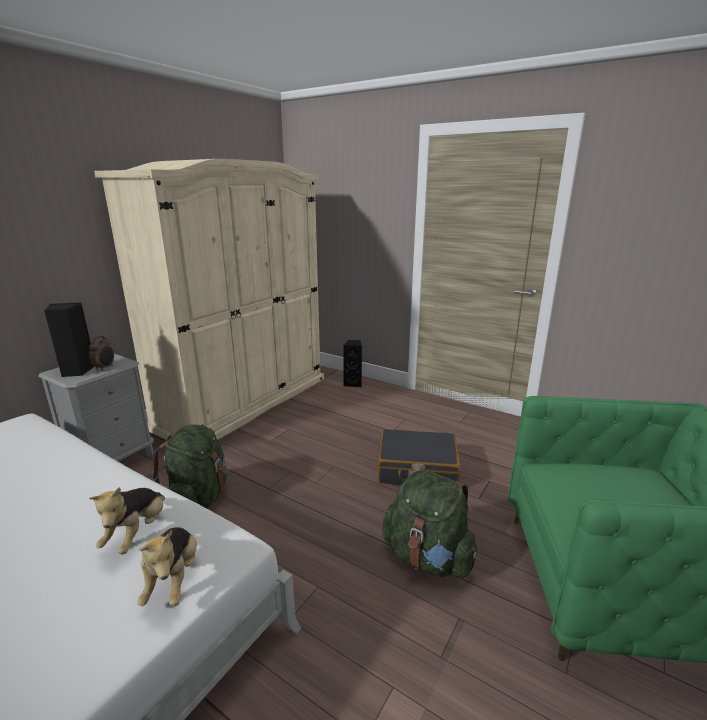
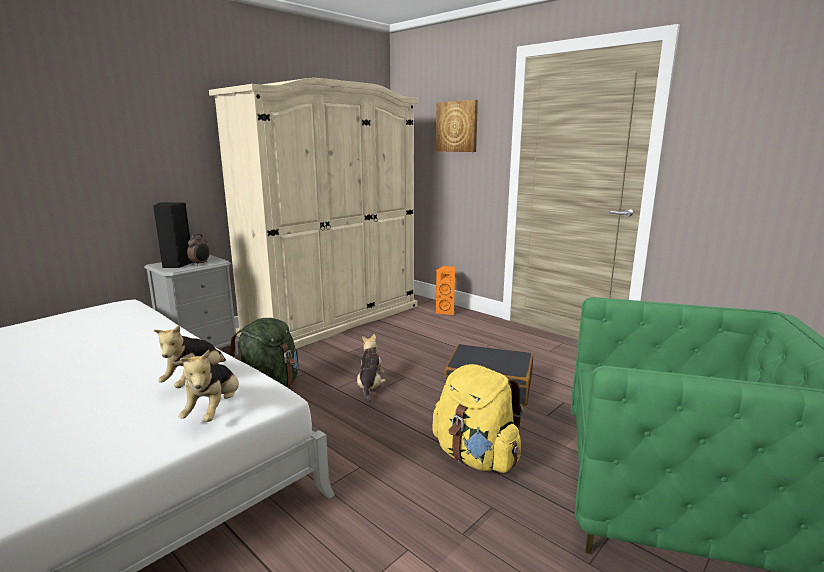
camera: 10 degrees right, 5 degrees down
black speaker [343,340,362,387] -> orange speaker [435,266,455,315]
green backpack [382,470,478,578] -> yellow backpack [432,364,523,473]
none -> plush toy [357,334,386,404]
none -> picture [436,100,478,152]

